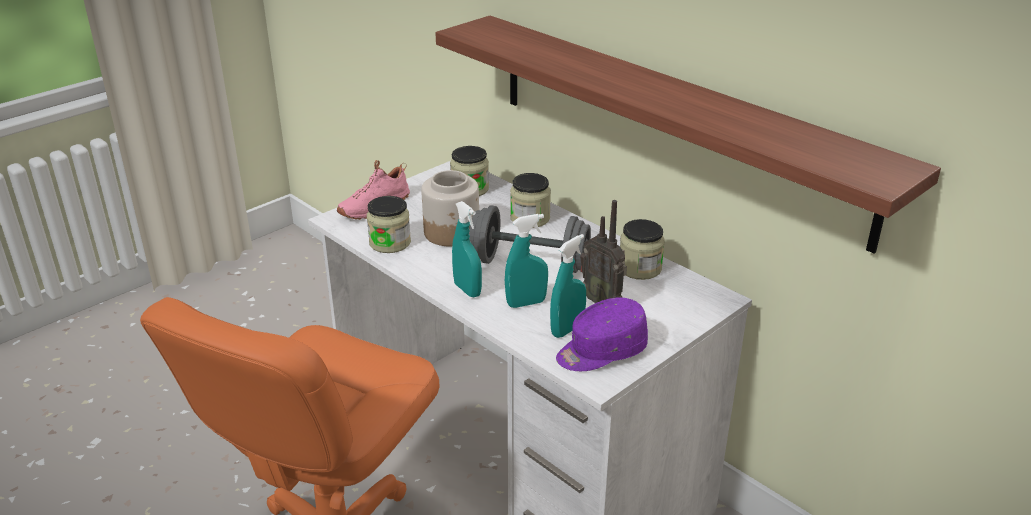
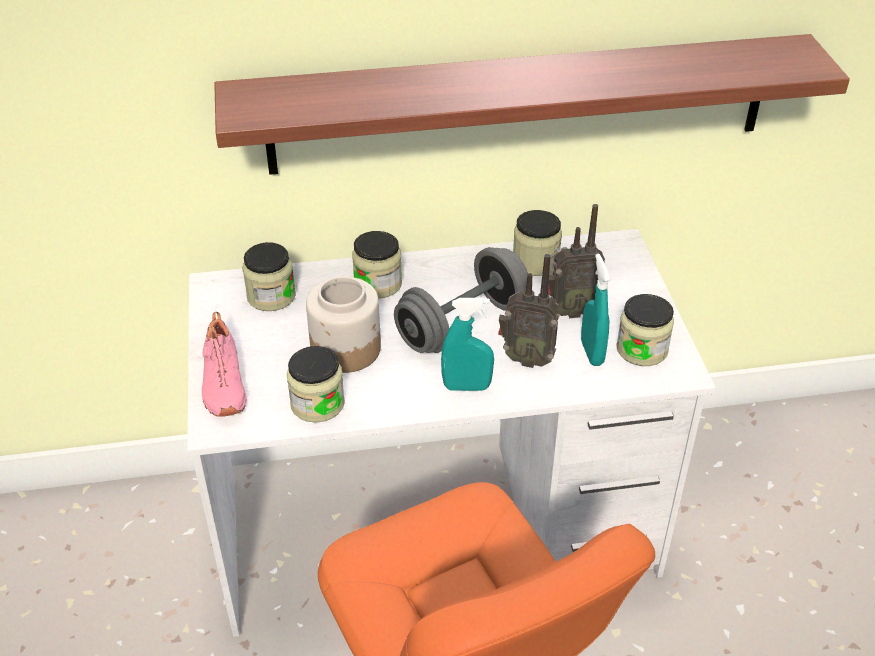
camera: 55 degrees left, 10 degrees up
turquoise spray bottle [505,214,548,308] -> radio [498,254,560,368]
purple cap [556,297,648,371] -> jar [616,294,674,366]

